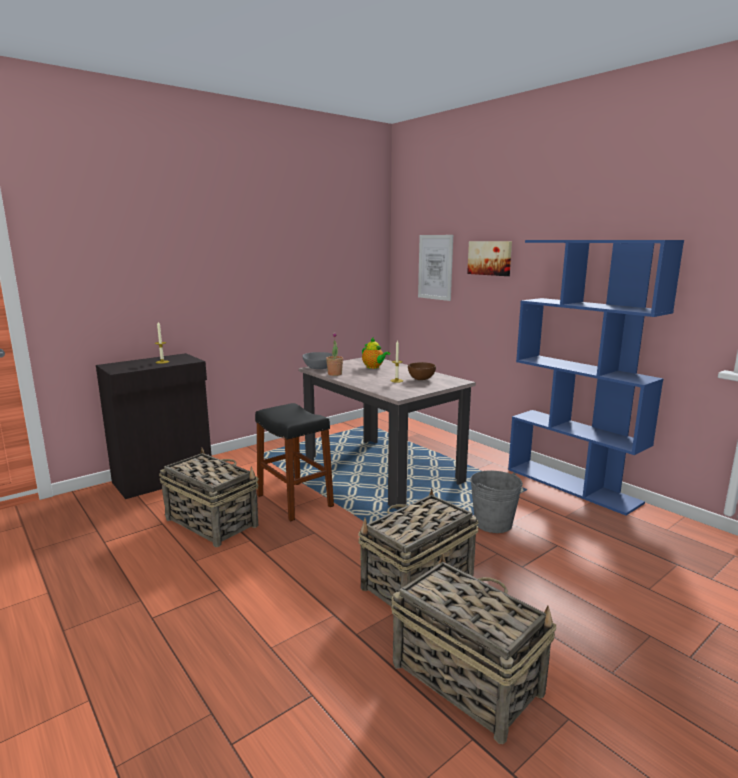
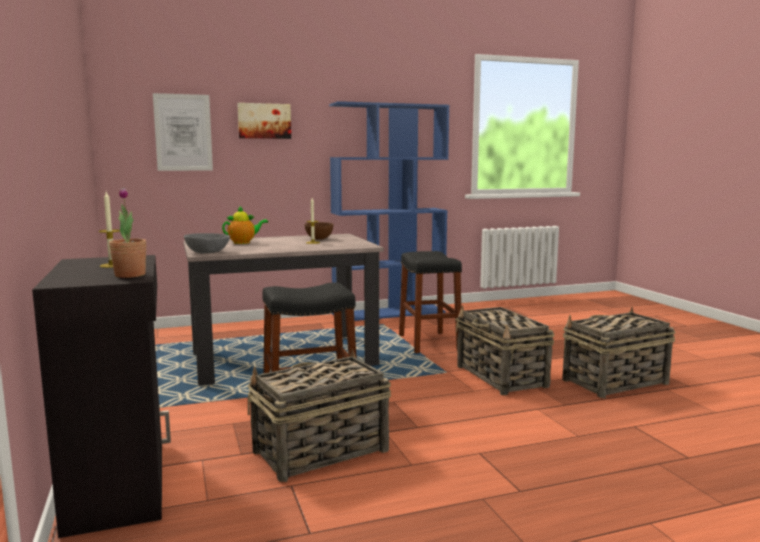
camera: 70 degrees left, 5 degrees down
potted plant [326,332,343,376] -> potted plant moved to [109,188,147,278]
grey bucket [470,470,523,533] -> black stool [399,251,462,353]

